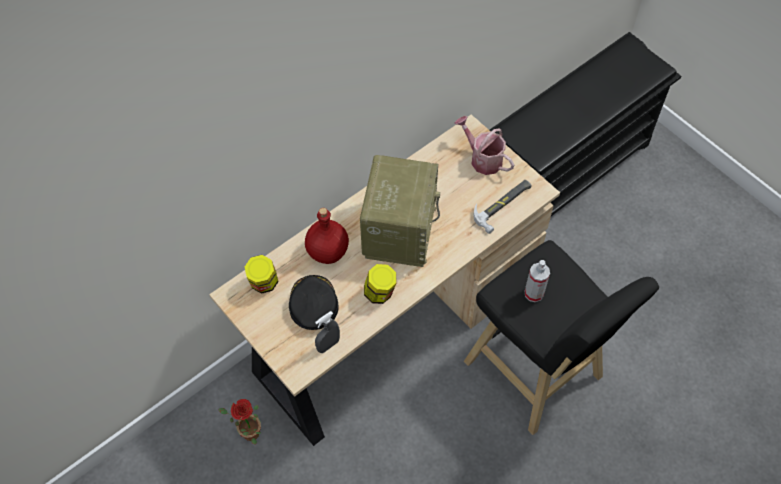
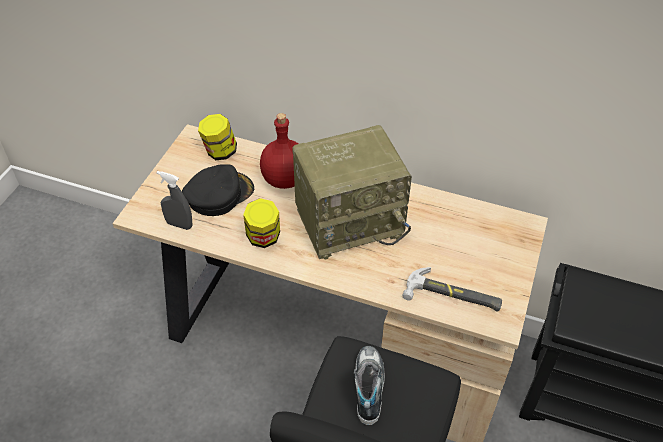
camera: 60 degrees right, 10 degrees down
potted plant [218,399,261,444] -> none
watering can [455,116,514,175] -> none
spray bottle [524,260,550,302] -> shoe [354,346,384,425]

